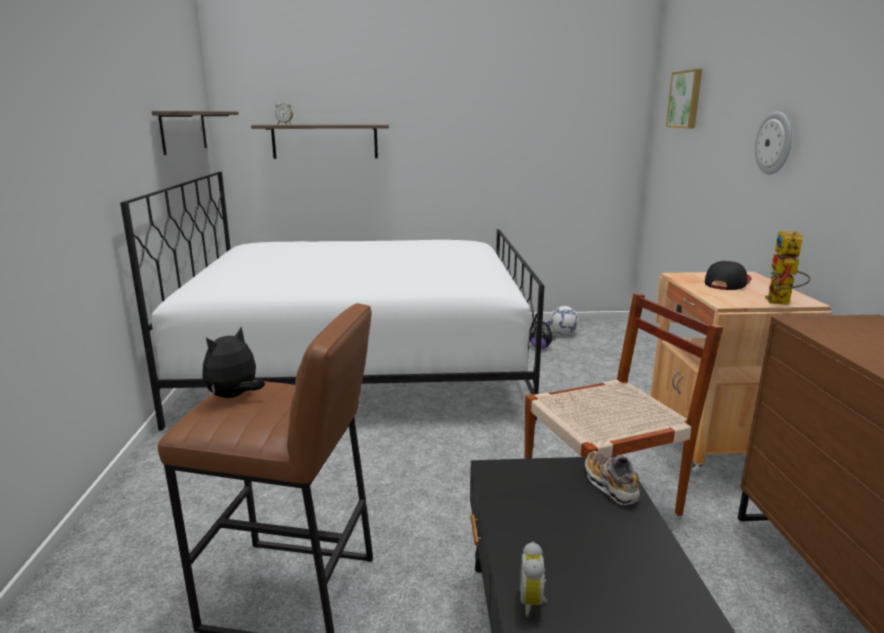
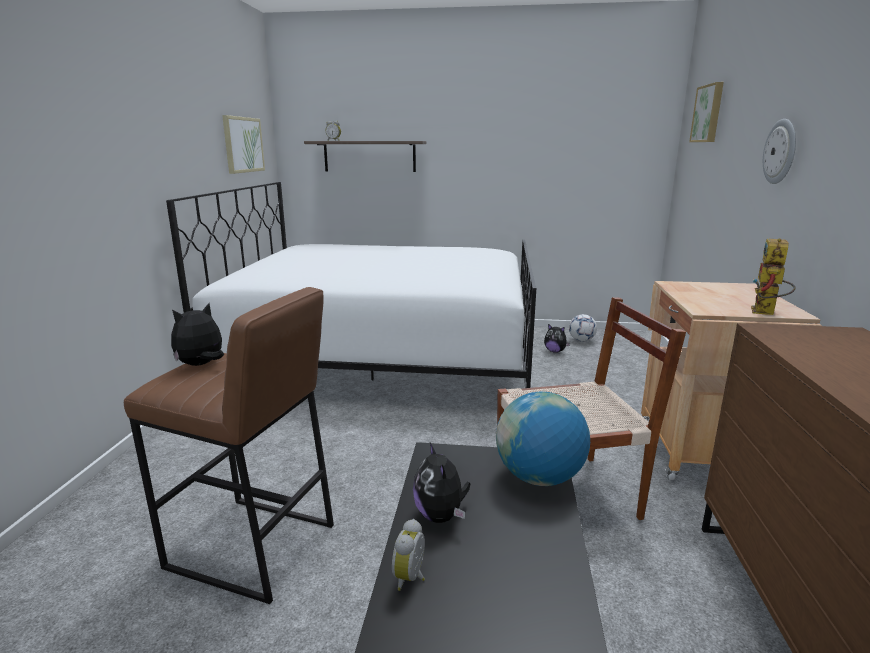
camera: 10 degrees right, 0 degrees up
shelf [152,111,239,155] -> picture [222,115,265,174]
shoe [585,451,640,505] -> globe [496,392,590,486]
cap [705,261,752,290] -> none
none -> plush toy [413,442,470,523]

